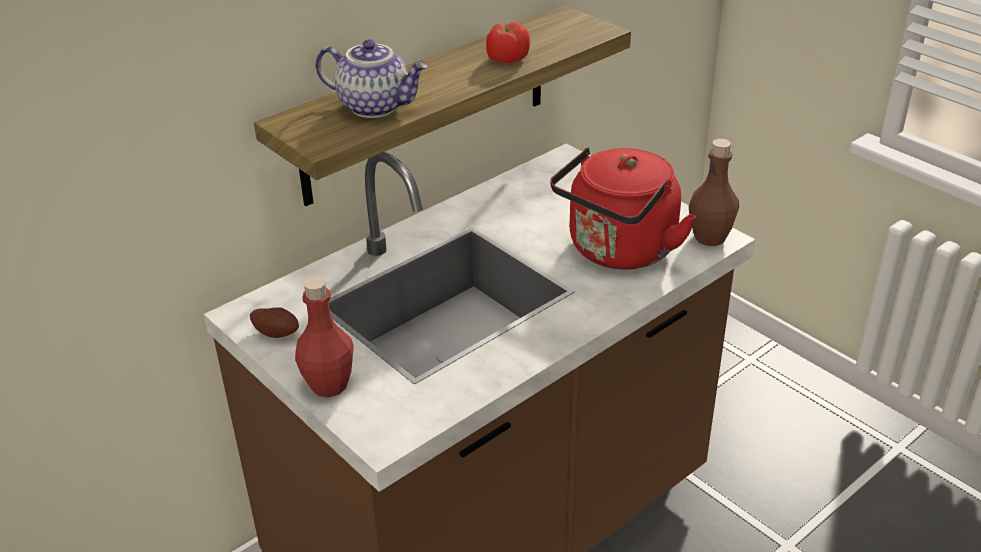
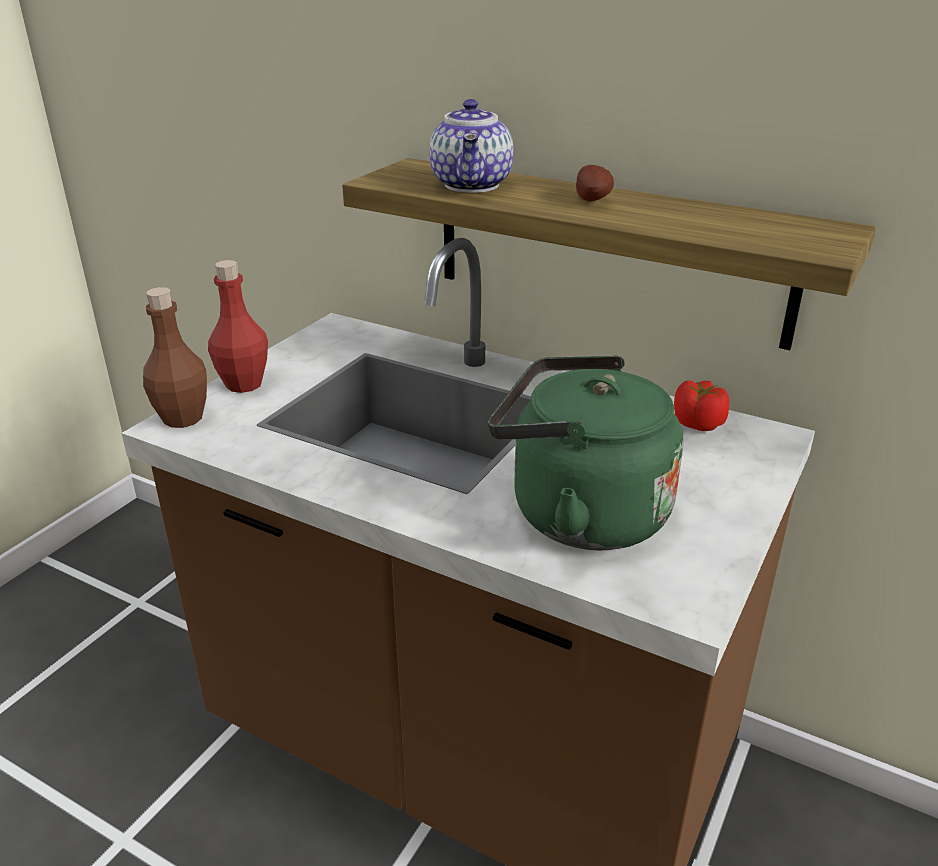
camera: 70 degrees right, 5 degrees down
potato [250,307,299,338] -> potato moved to [576,165,614,202]
tomato [486,22,530,64] -> tomato moved to [674,381,729,431]
red kettle [550,147,696,270] -> green kettle [488,355,683,551]
brown bottle [689,139,739,246] -> brown bottle moved to [143,287,207,428]

